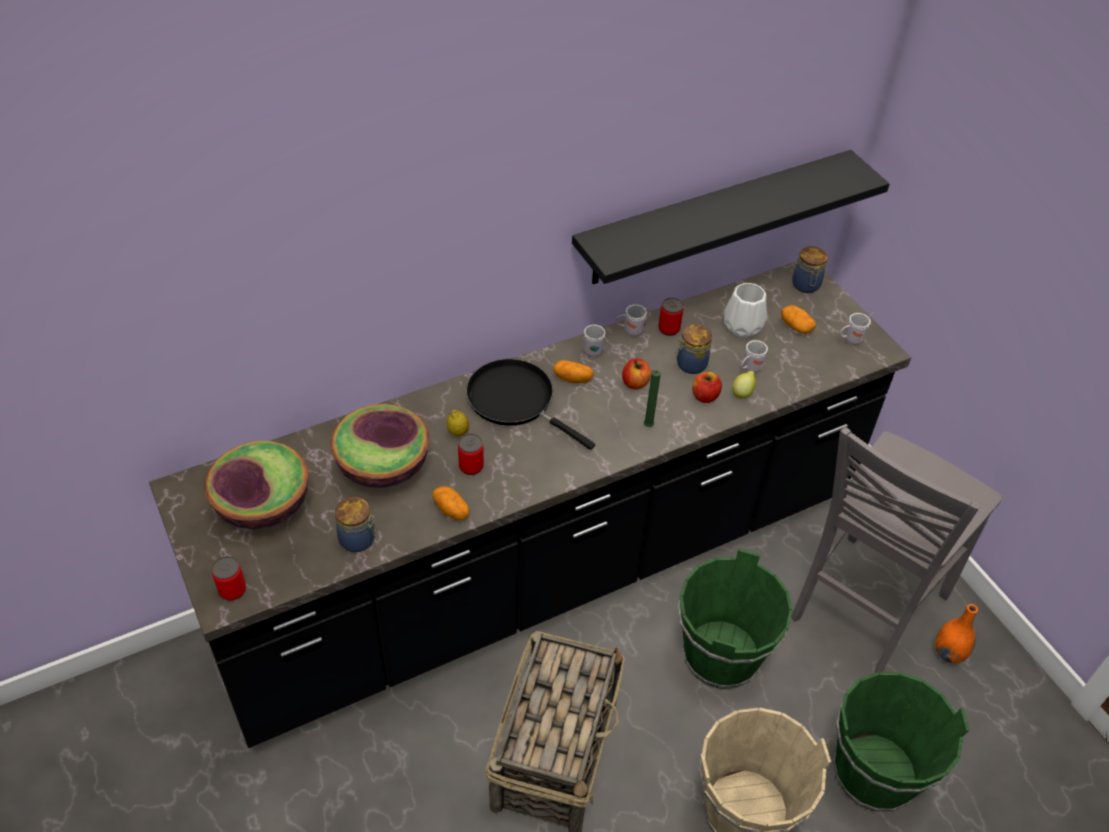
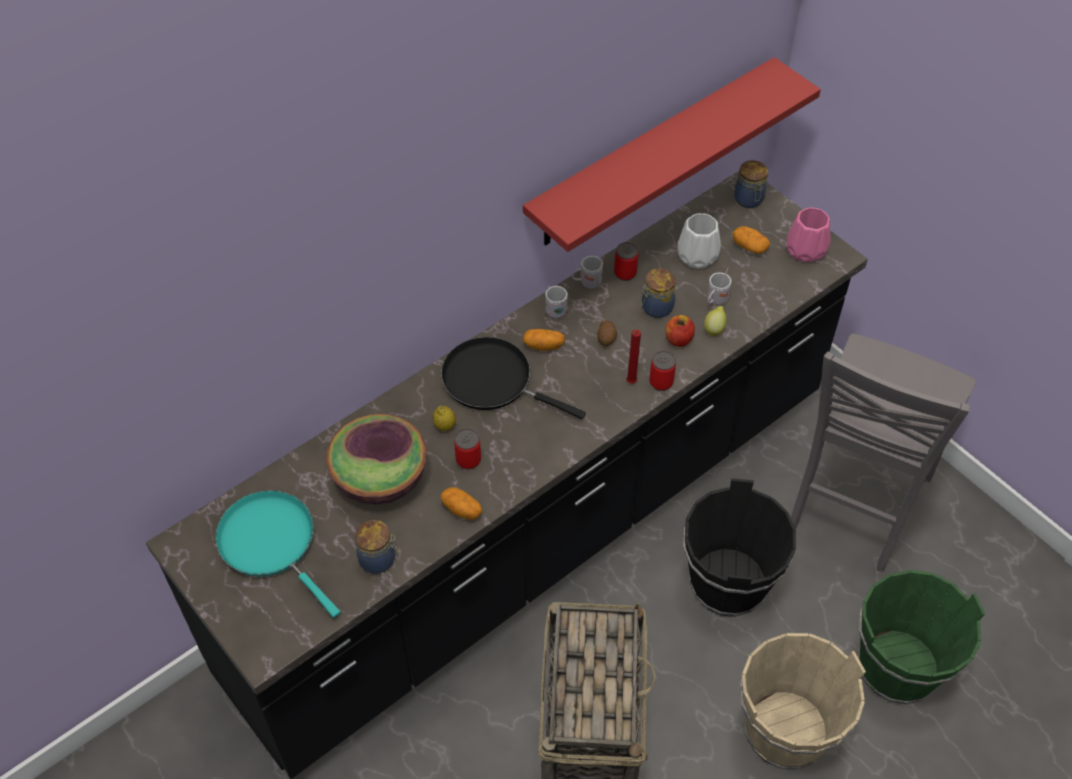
camera: 10 degrees left, 5 degrees up
bowl [205,441,309,529] -> turquoise frying pan [215,490,340,618]
can [212,556,246,601] -> can moved to [649,351,676,391]
black shelf [572,150,890,284] -> red shelf [523,57,821,252]
apple [622,358,651,390] -> potato [597,320,617,346]
green candle [644,370,661,427] -> red candle [626,329,641,384]
green bucket [678,549,793,689] -> black bucket [683,478,796,617]
white mug [839,312,873,345] -> pink vase [786,207,831,263]
orange vase [935,604,978,663] -> none

